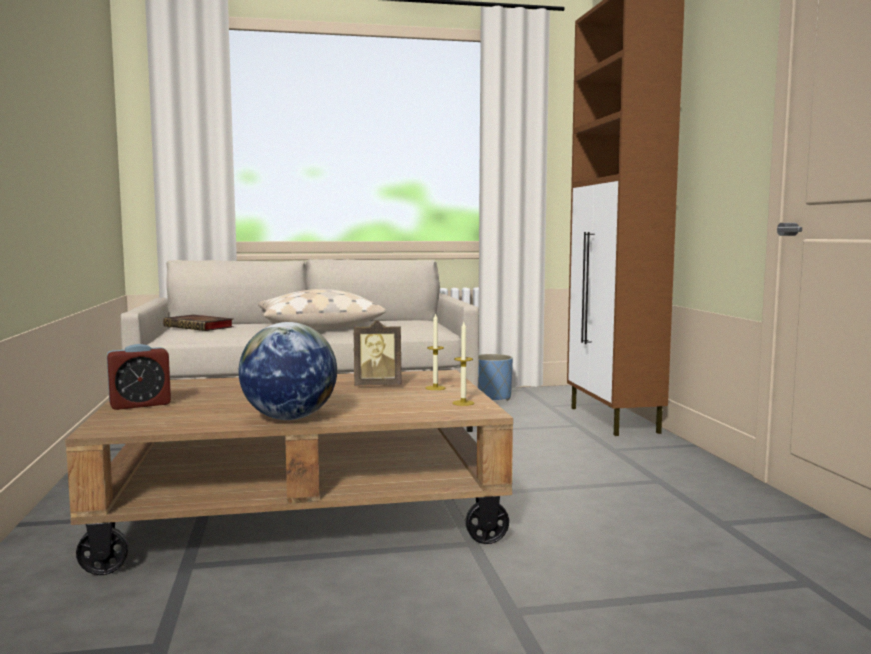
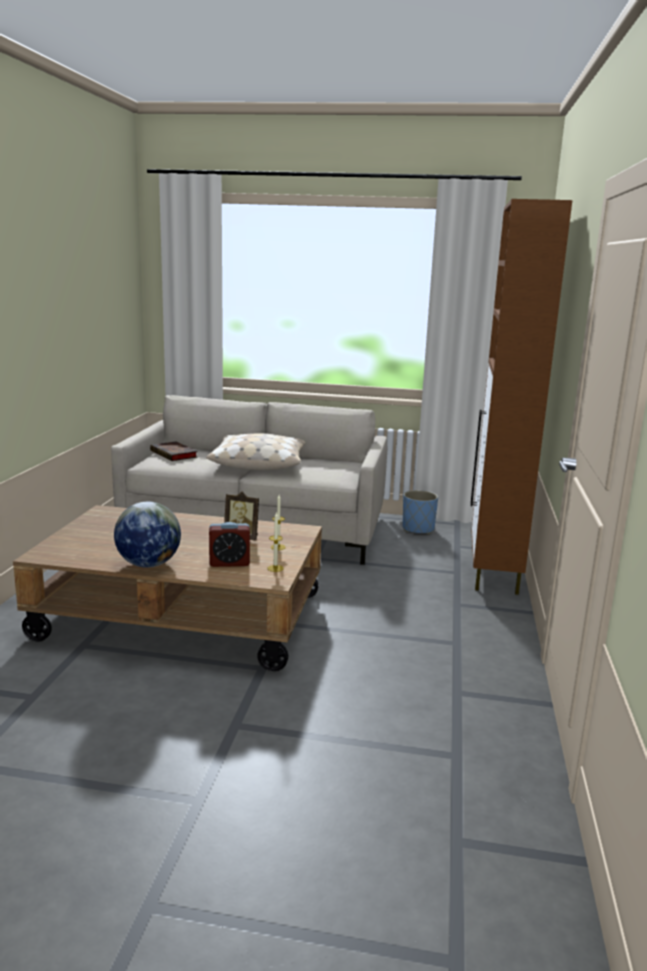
camera: 20 degrees right, 10 degrees up
alarm clock [107,344,171,410] -> alarm clock moved to [209,522,250,567]

